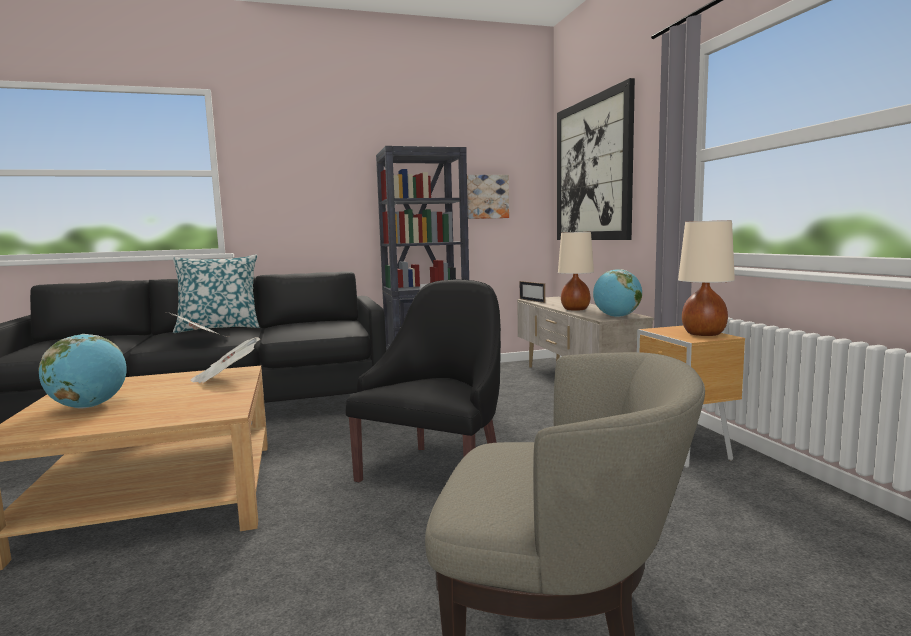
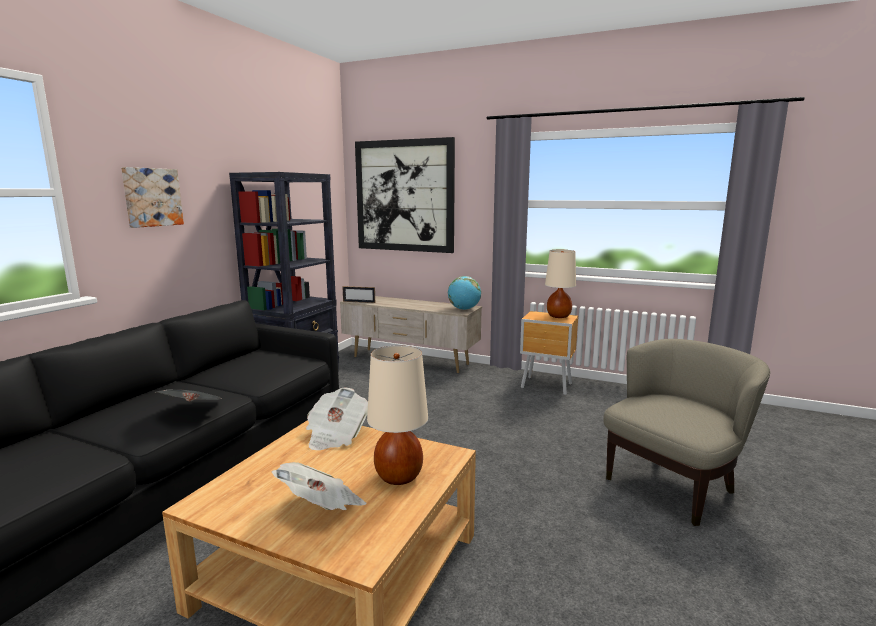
camera: 50 degrees left, 5 degrees up
globe [38,334,127,409] -> newspaper [271,462,367,511]
pillow [173,255,259,333] -> none
black armchair [346,279,501,482] -> none
picture [467,175,509,219] -> picture moved to [121,167,184,228]
beige table lamp [558,232,594,311] -> beige table lamp moved to [367,345,428,485]

